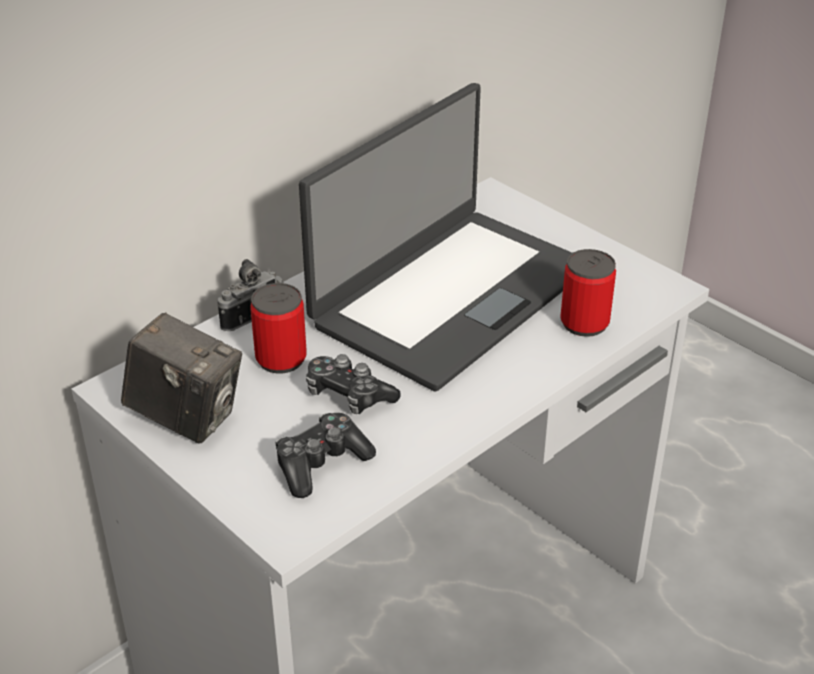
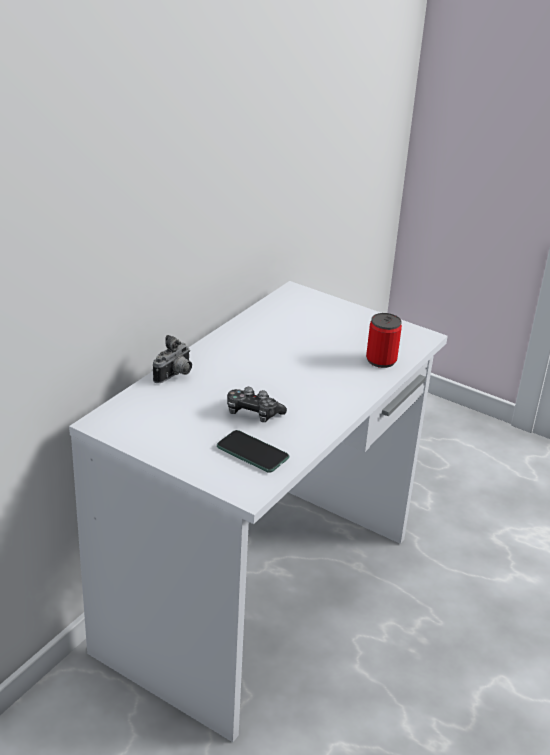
camera: 15 degrees left, 5 degrees down
camera [121,313,242,444] -> none
can [250,283,307,373] -> none
game controller [275,413,376,498] -> phone [217,430,289,473]
laptop [299,83,572,391] -> none

